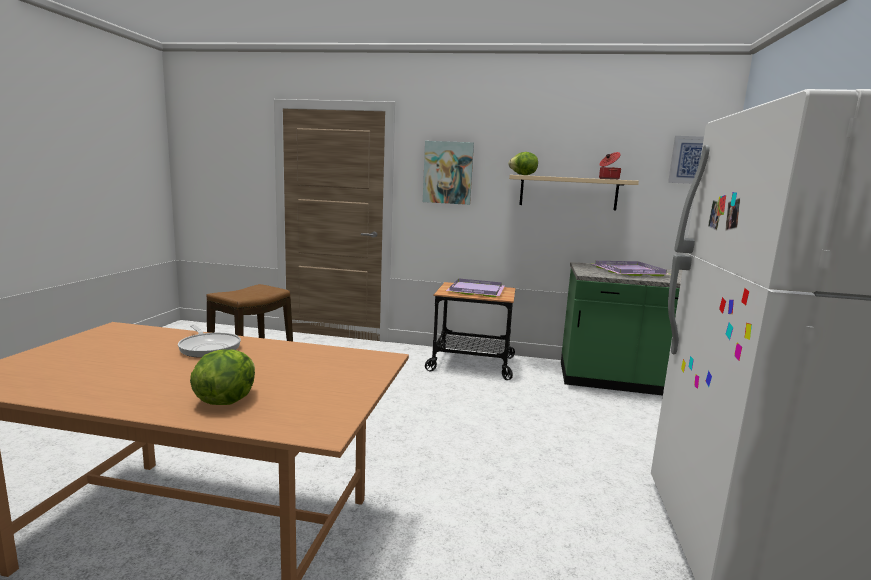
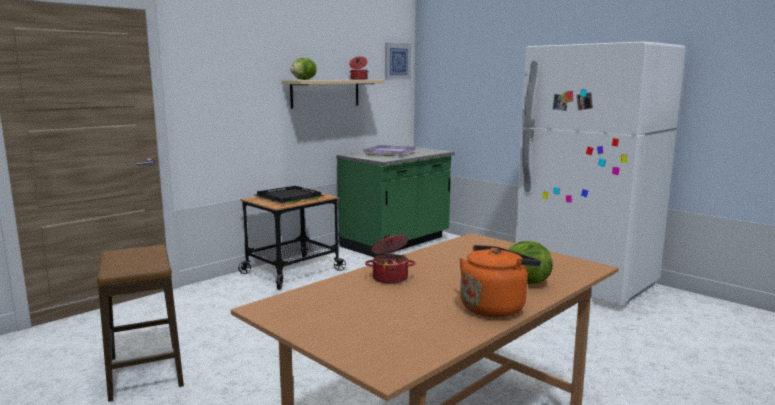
camera: 55 degrees left, 0 degrees up
frying pan [178,325,241,358] -> cooking pot [365,235,416,284]
picture [423,141,474,205] -> none
purple tray [446,279,505,297] -> black tray [255,186,325,203]
none -> orange kettle [459,245,541,318]

